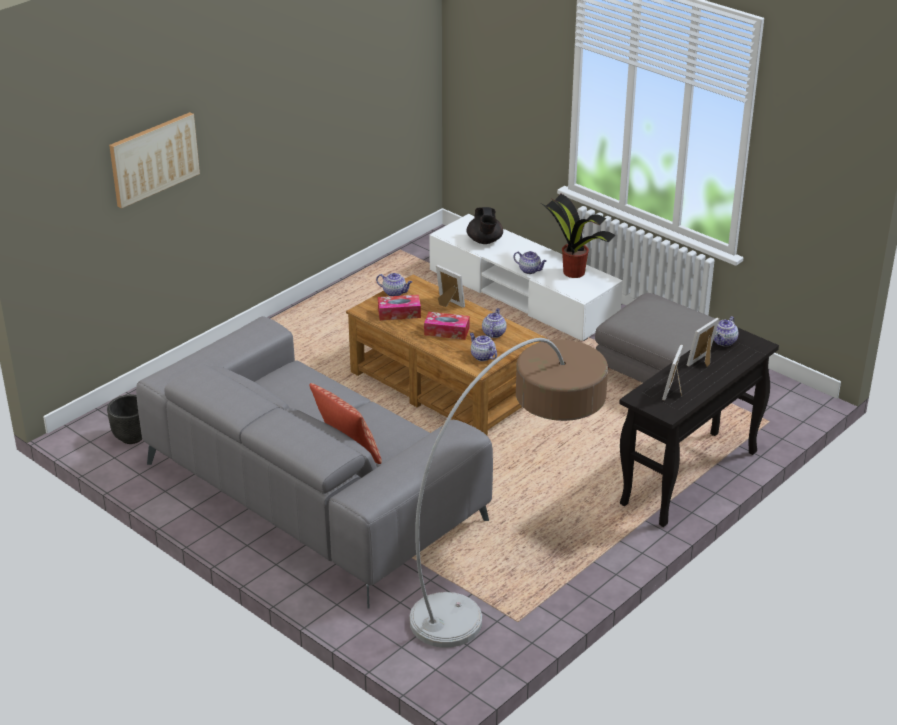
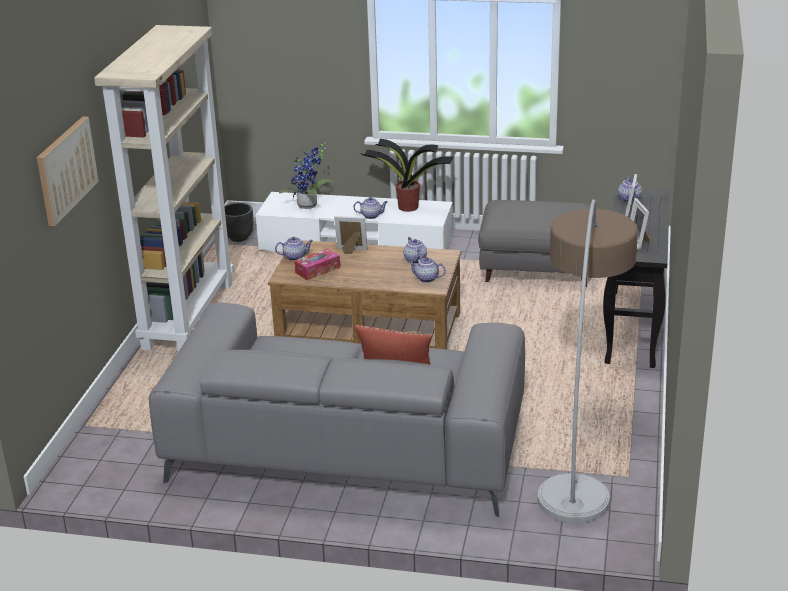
camera: 30 degrees left, 5 degrees down
black planter [107,394,142,444] -> black planter moved to [224,203,253,242]
tissue box [424,312,470,340] -> none
black teapot [466,207,503,244] -> potted plant [279,143,333,209]
none -> beige bookcase [94,25,234,352]

